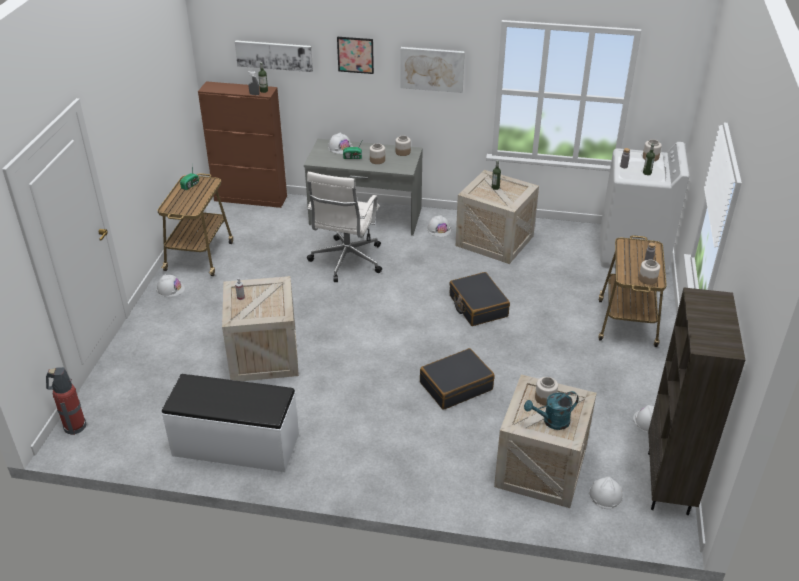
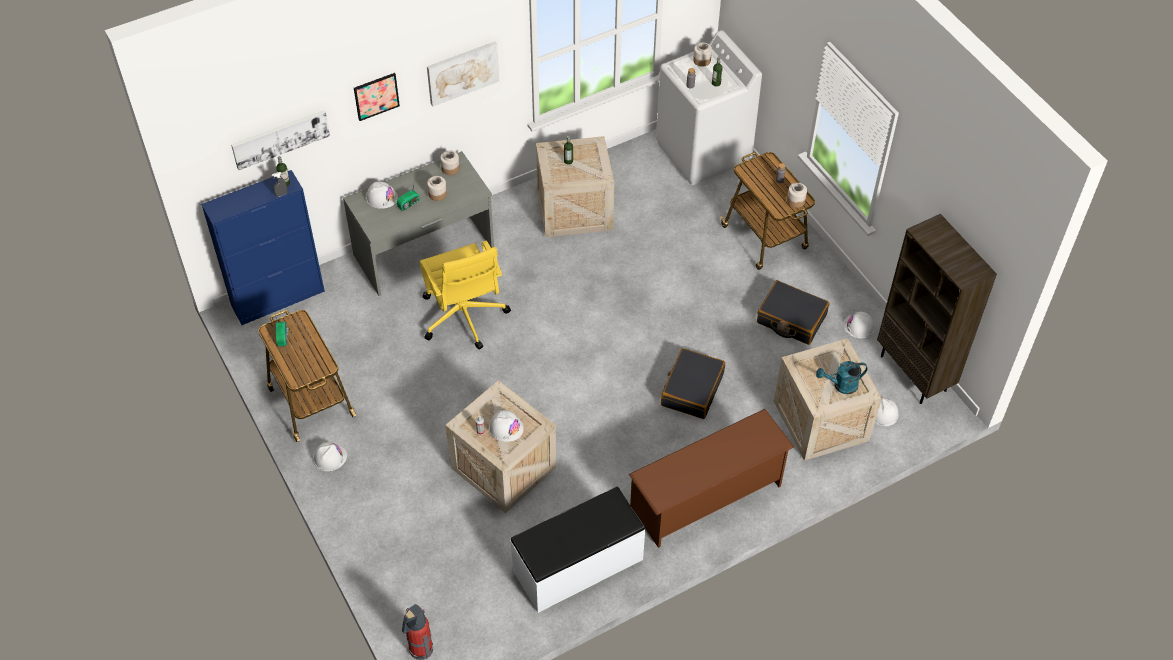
camera: 40 degrees left, 15 degrees up
brown cabinet [198,81,287,208] -> blue cabinet [201,170,325,325]
white office chair [307,172,382,282] -> yellow office chair [420,241,511,350]
white hard hat [427,215,451,237] -> white hard hat moved to [489,410,524,442]
black suitcase [449,272,510,326] -> black suitcase moved to [757,280,830,345]
turquoise watering can [524,391,579,430] -> turquoise watering can turned 45 degrees clockwise [816,361,868,394]
jar [535,377,558,406] -> none
none -> brown shoe rack [629,409,794,548]

